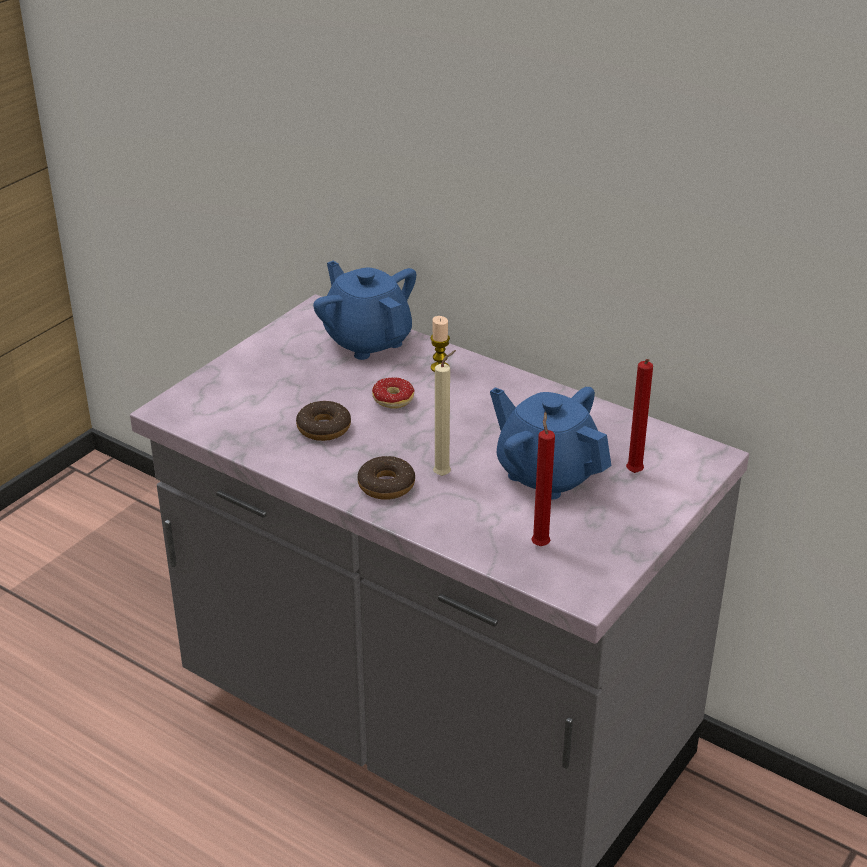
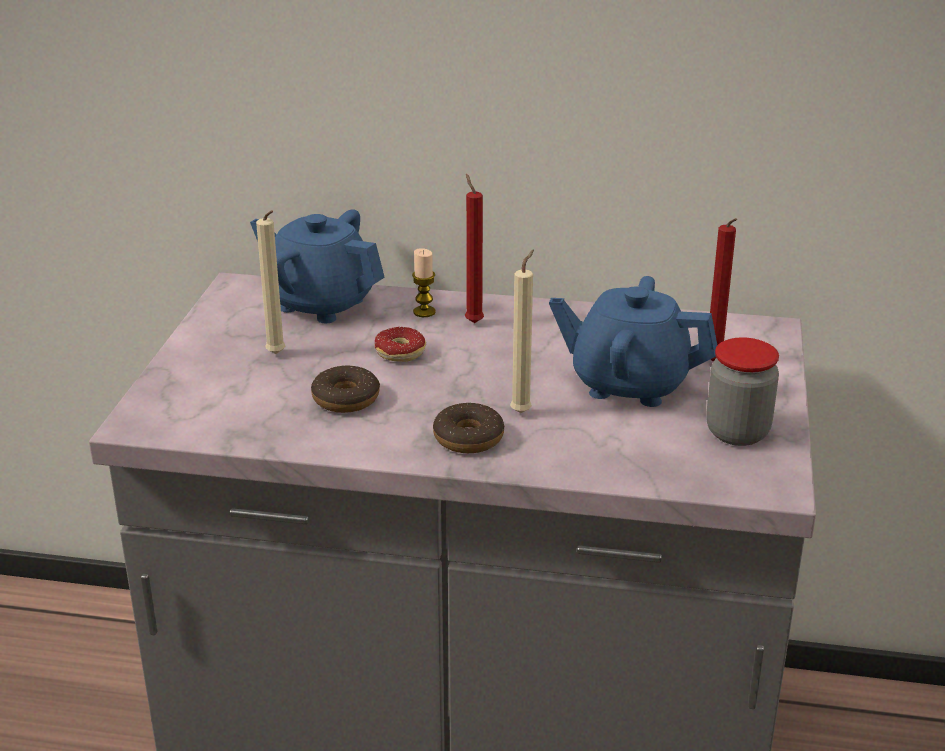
camera: 25 degrees left, 5 degrees down
red candle [531,412,555,546] -> red candle moved to [465,174,484,323]
none -> beige candle [256,210,285,354]
none -> jar [706,337,779,446]

